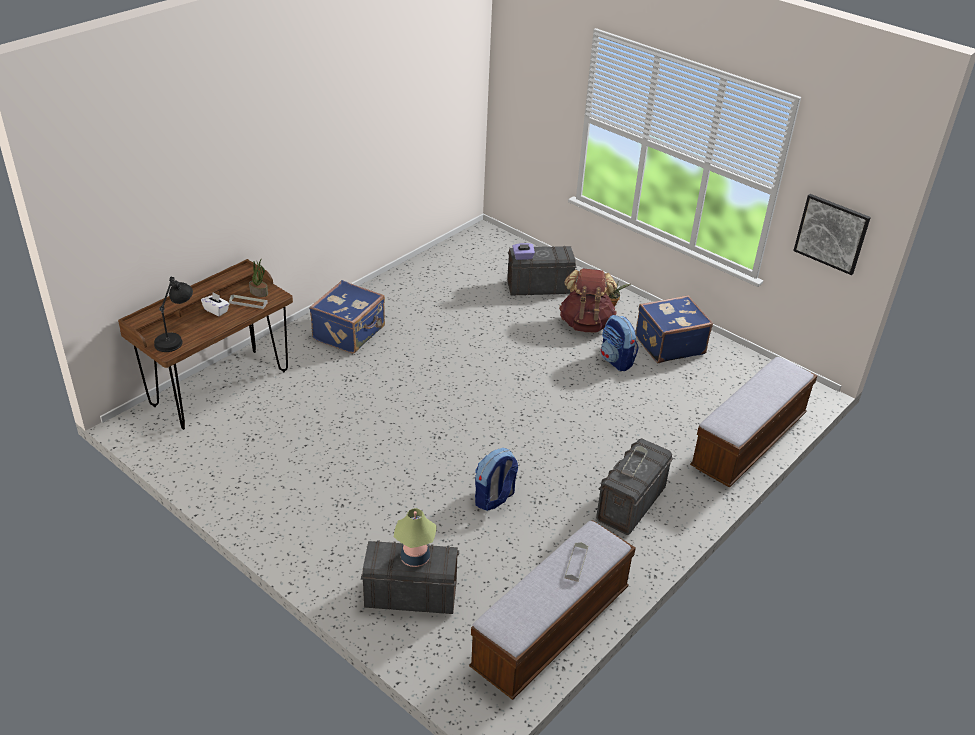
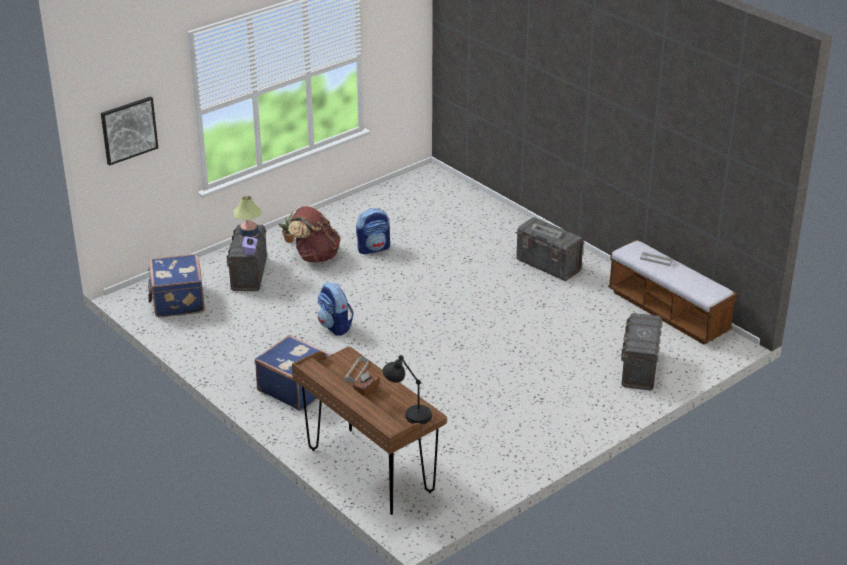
camera: 80 degrees left, 5 degrees down
white tissue box [201,292,229,316] -> brown tissue box [353,372,380,397]
potted plant [249,258,268,297] -> none
table lamp [394,508,437,567] -> table lamp moved to [234,196,262,238]
backpack [475,448,518,511] -> backpack moved to [317,282,354,336]
blue suitcase [635,295,713,363] -> blue suitcase moved to [147,254,205,318]
bench [690,357,817,488] -> none
picture [793,194,871,275] -> picture moved to [101,96,158,166]

